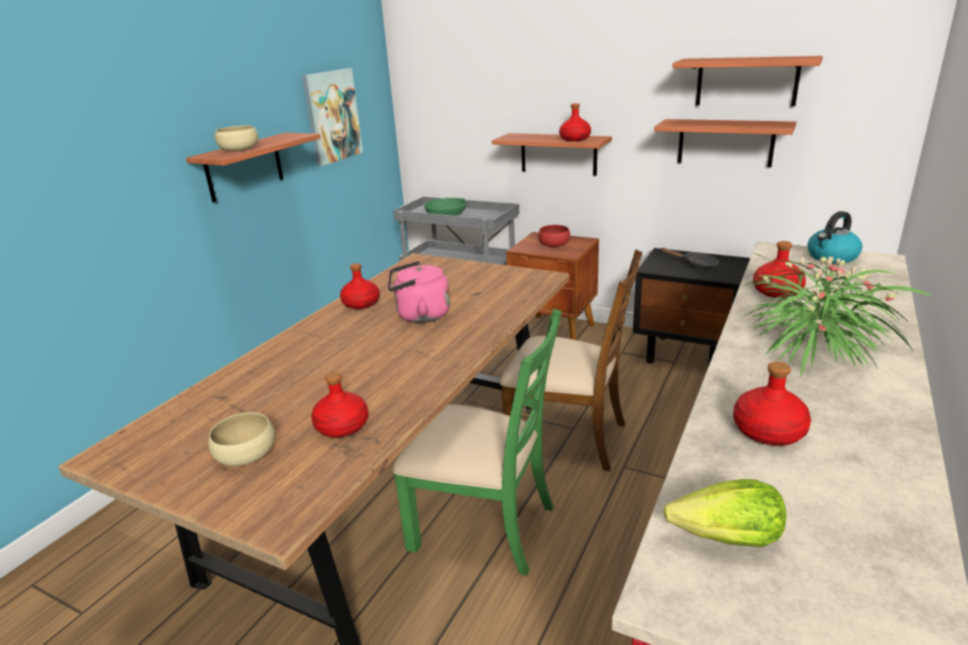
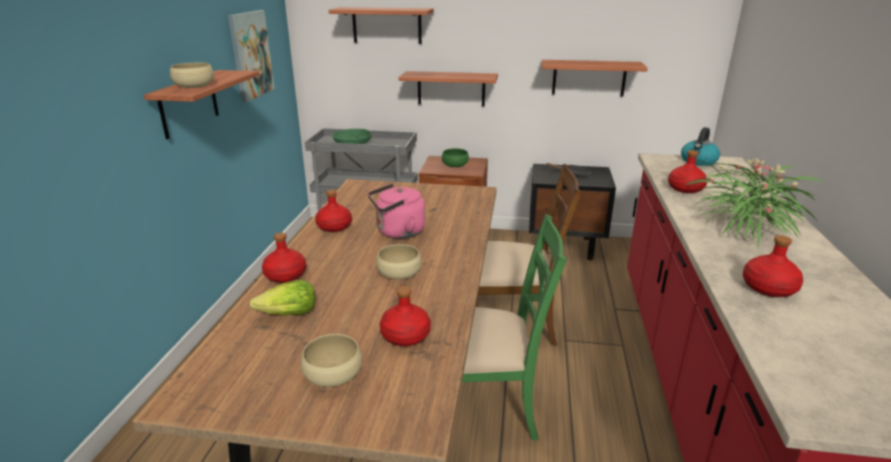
camera: 20 degrees left, 0 degrees up
red bowl [538,225,570,247] -> green bowl [442,148,469,167]
red bottle [559,103,591,141] -> red bottle moved to [262,233,306,283]
lettuce [663,479,786,547] -> lettuce moved to [250,280,315,315]
shelf [672,56,823,106] -> shelf moved to [329,7,434,44]
none -> beige bowl [376,244,422,280]

